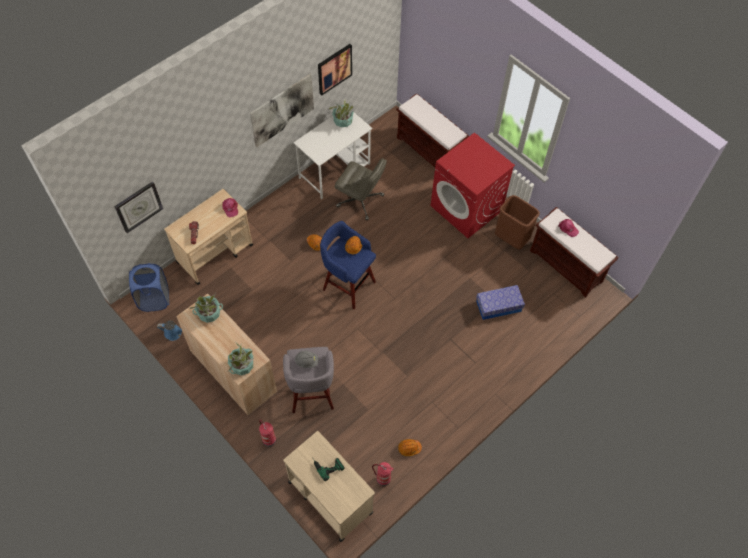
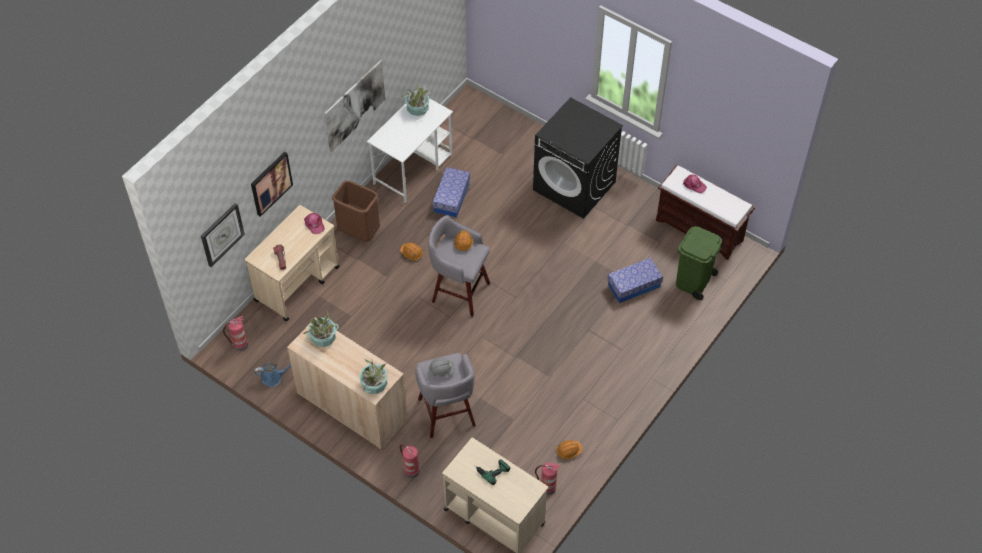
camera: 10 degrees left, 5 degrees down
blue laundry basket [129,263,169,312] -> fire extinguisher [223,316,248,351]
picture [318,44,352,96] -> picture moved to [251,152,293,217]
blue stool [320,221,376,309] -> grey stool [428,215,490,317]
grey office chair [335,158,387,220] -> storage box [433,167,470,217]
brown bench [396,93,469,167] -> none
red washing machine [431,132,515,238] -> black washing machine [533,97,623,219]
brown trash can [495,195,540,250] -> brown trash can moved to [332,181,380,242]
none -> green trash can [676,226,722,300]

